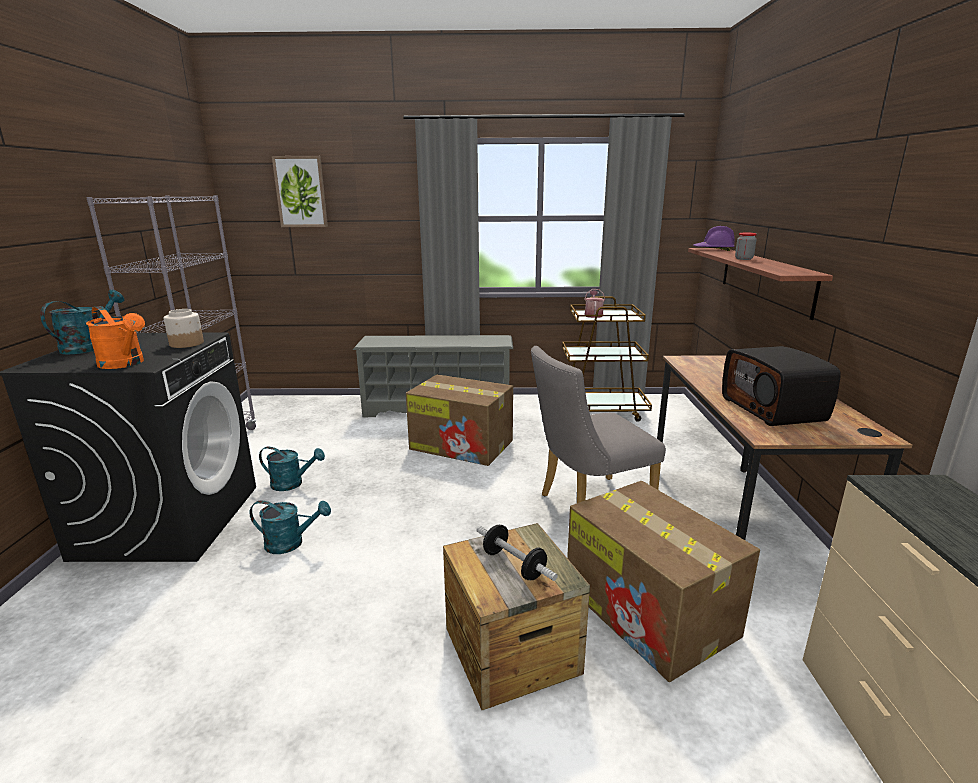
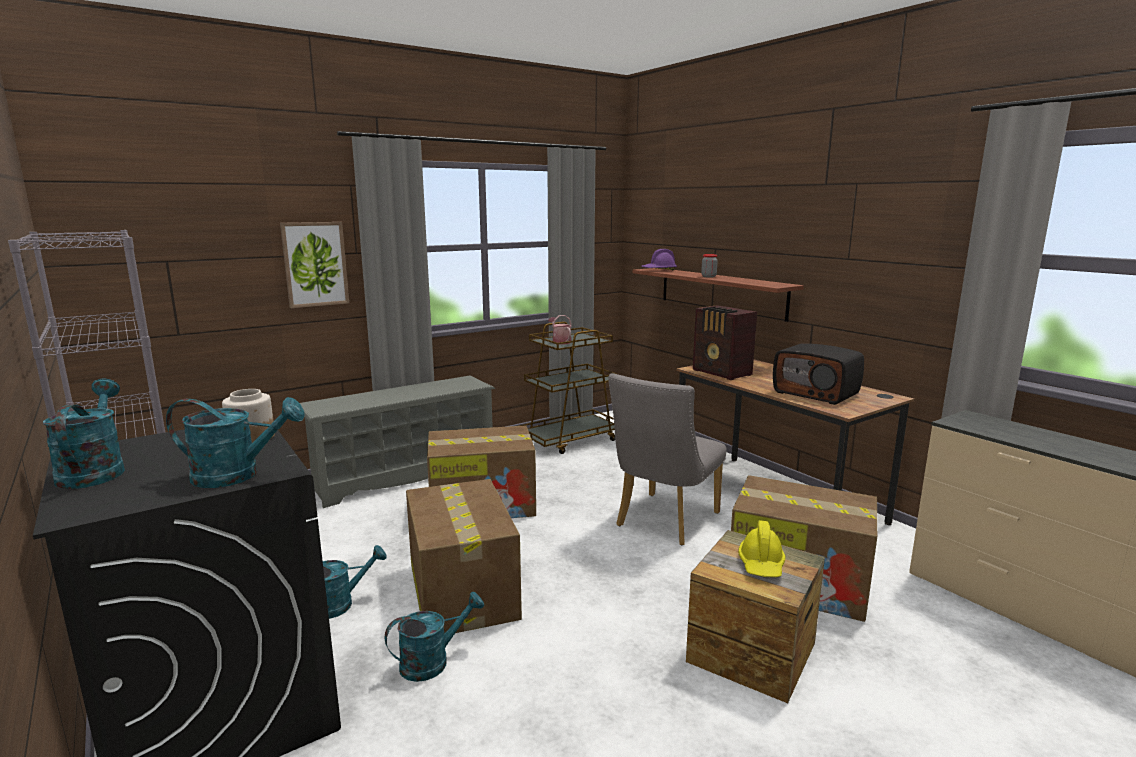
camera: 35 degrees left, 5 degrees down
orange watering can [86,306,145,369] -> turquoise watering can [166,397,305,488]
picture [272,156,328,227] -> picture moved to [280,222,349,308]
dumbbell [476,525,558,581] -> yellow hard hat [738,521,785,577]
none -> cardboard box [406,479,522,634]
none -> radio [693,305,757,380]

